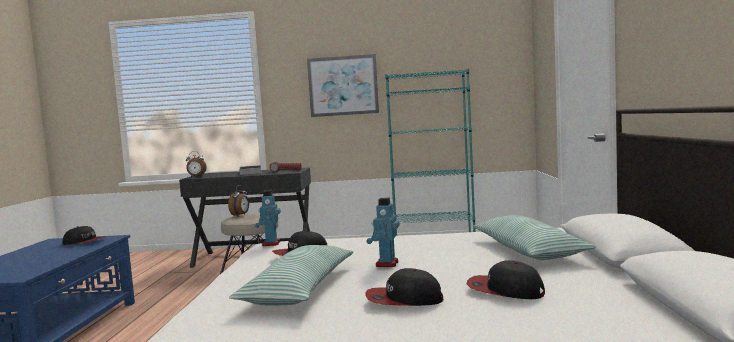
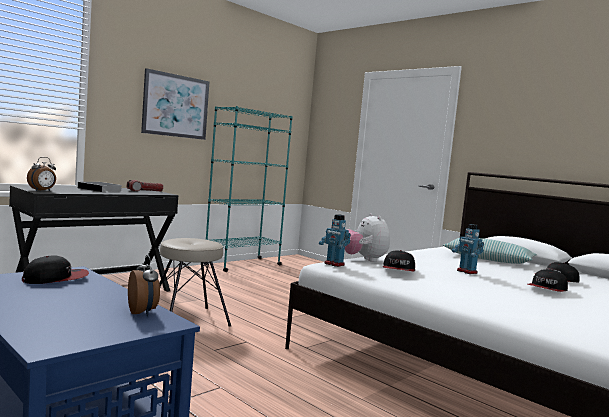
camera: 50 degrees left, 0 degrees up
alarm clock [228,185,249,216] -> alarm clock moved to [128,255,160,316]
pillow [229,245,353,306] -> none
none -> plush toy [345,213,390,262]

